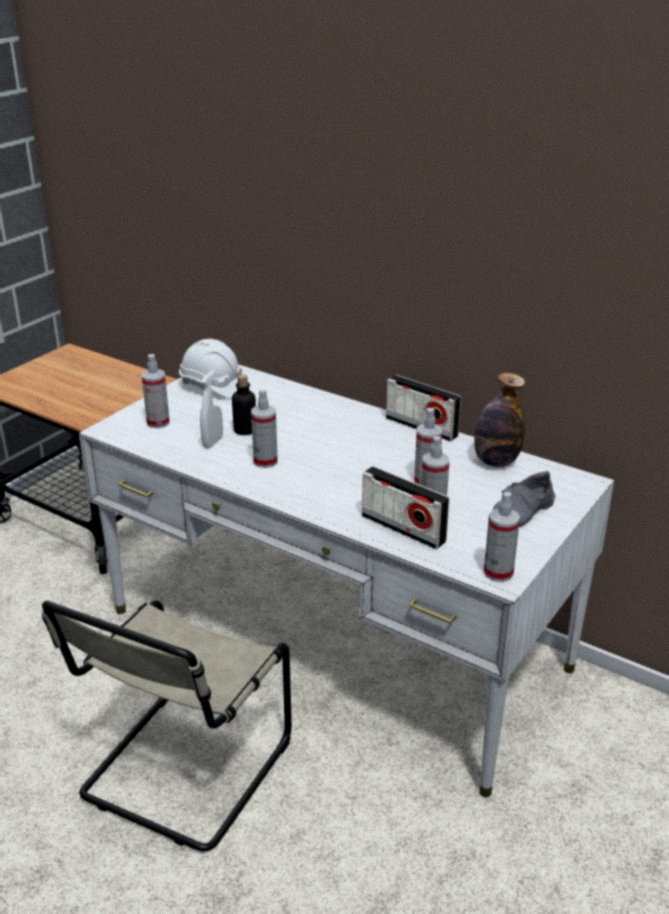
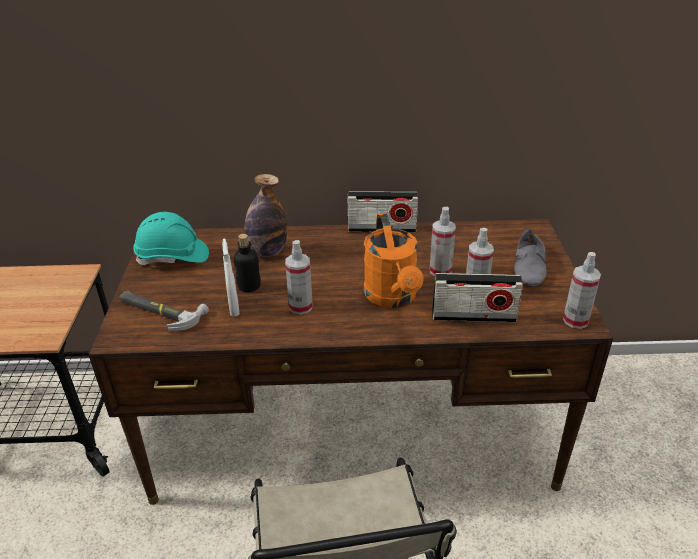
camera: 35 degrees left, 5 degrees up
white desk [79,364,614,797] -> brown desk [89,219,613,505]
spray bottle [142,354,170,428] -> hammer [120,290,209,331]
white hard hat [179,339,250,398] -> turquoise hard hat [133,212,209,265]
bottle [474,373,525,467] -> bottle moved to [244,174,287,257]
none -> orange watering can [364,213,424,308]

